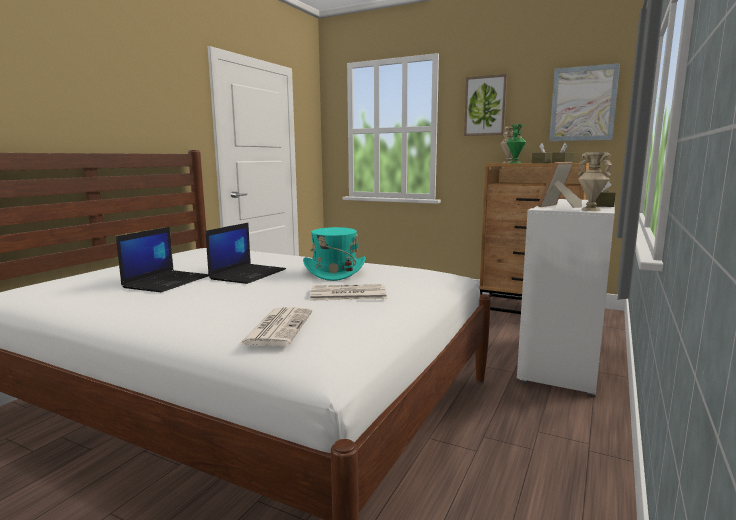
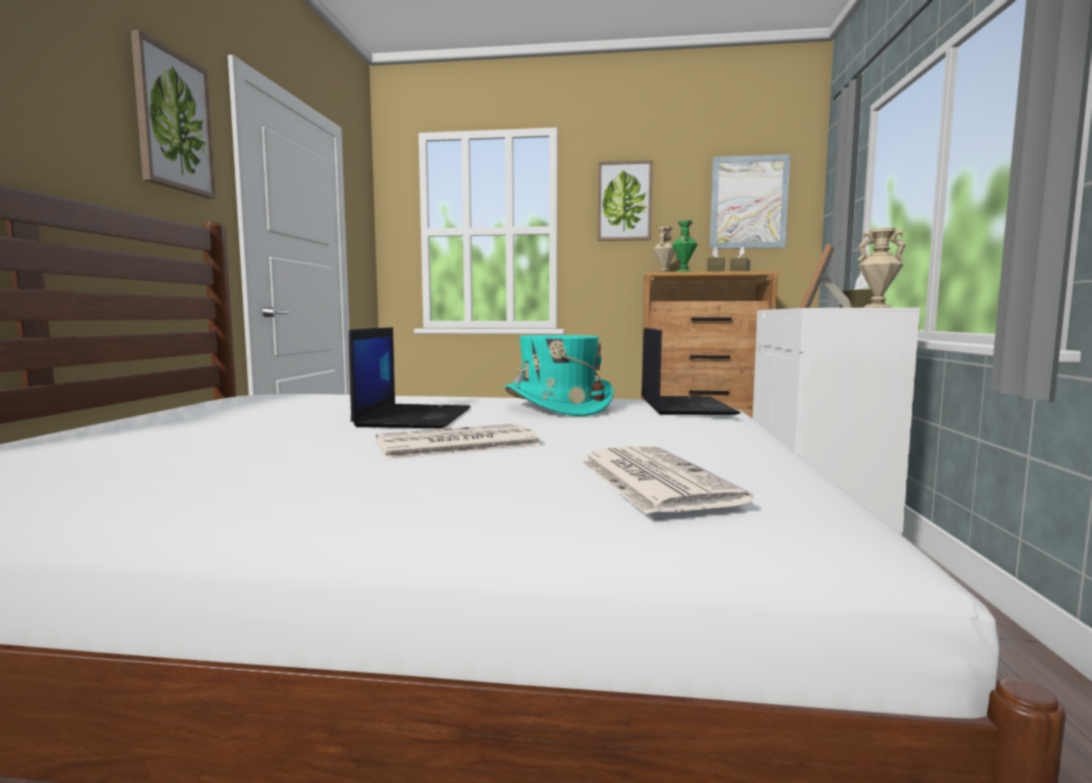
camera: 20 degrees left, 5 degrees down
laptop [116,227,208,292] -> laptop moved to [641,328,740,415]
newspaper [310,284,387,300] -> newspaper moved to [376,424,541,459]
none -> picture [131,30,216,199]

